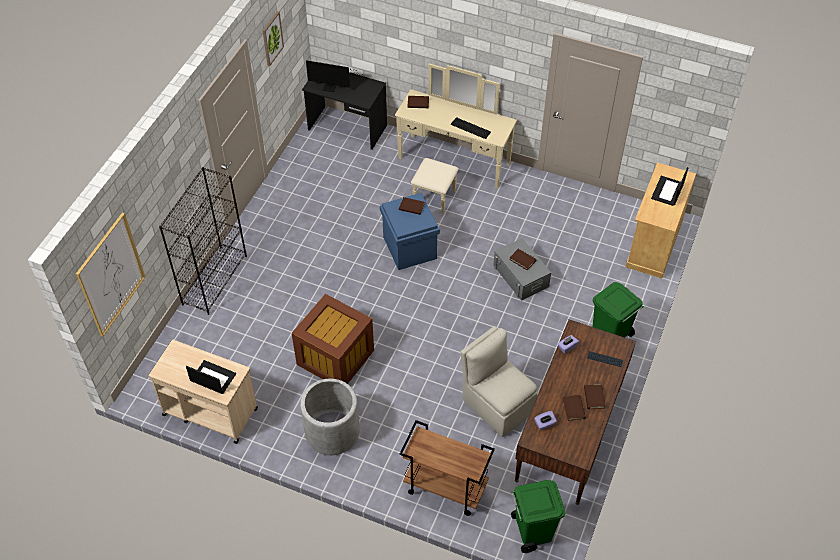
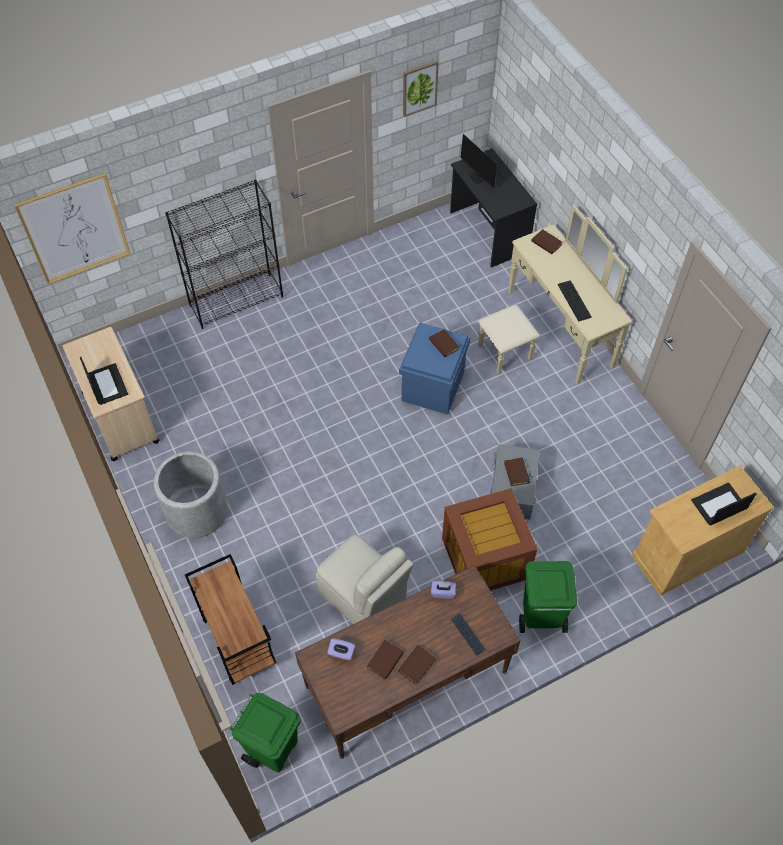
camera: 40 degrees right, 5 degrees up
brown storage box [292,294,374,384] -> brown storage box moved to [442,488,538,591]
beige chair [461,326,538,437] -> beige chair turned 135 degrees clockwise [316,534,413,624]

